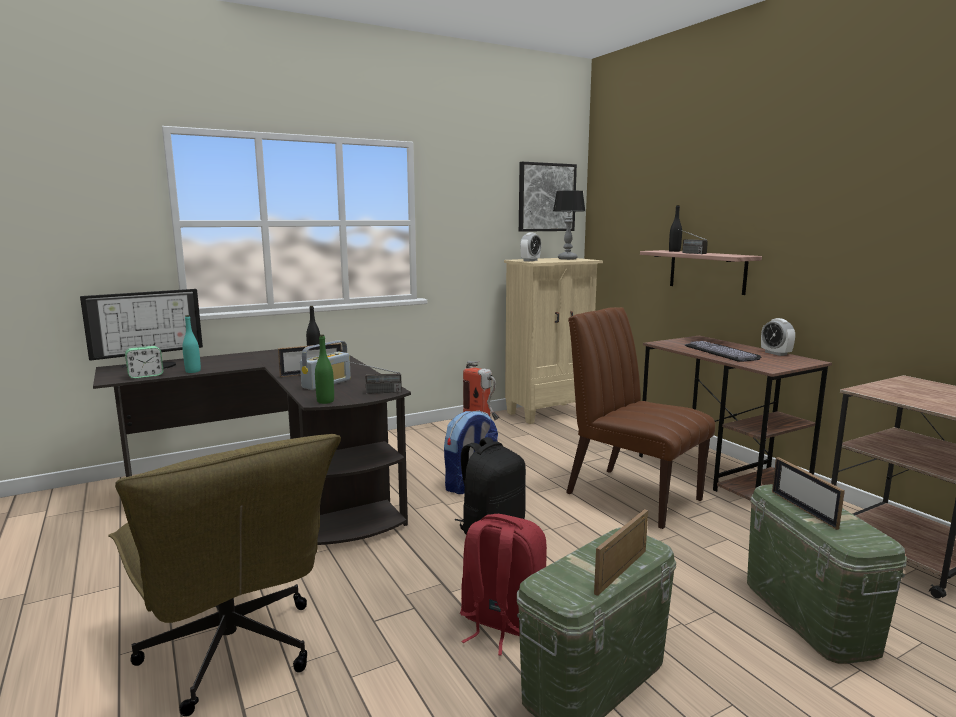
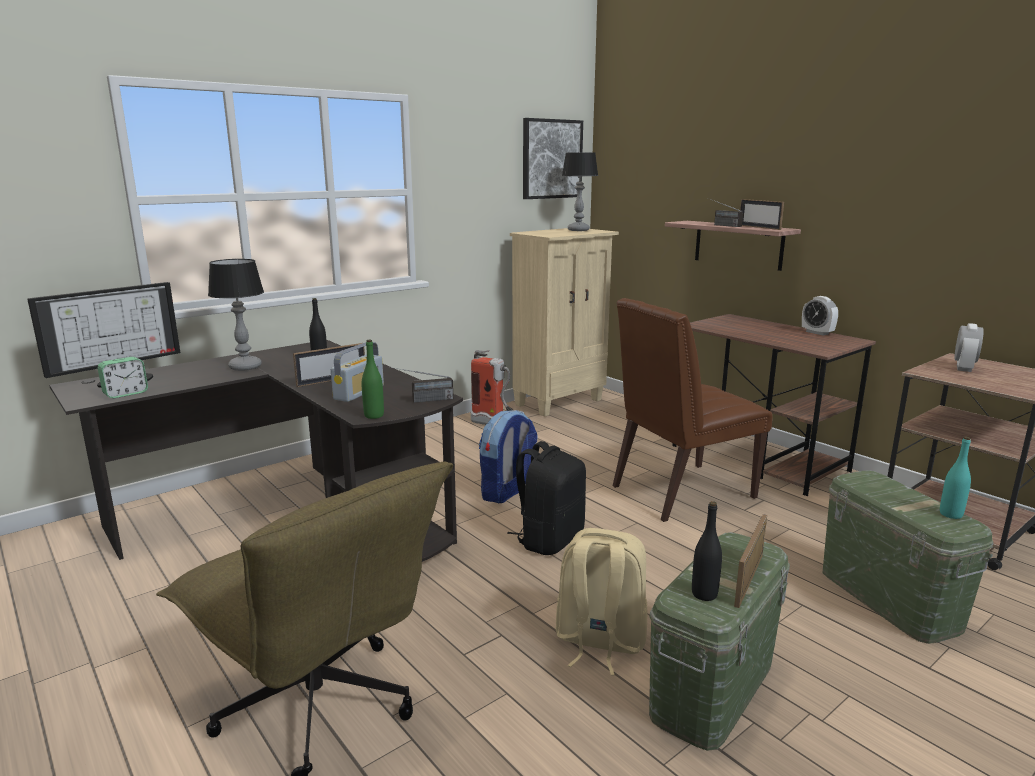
camera: 10 degrees left, 5 degrees up
turquoise bottle [182,315,201,373] -> turquoise bottle moved to [940,436,971,519]
red backpack [460,514,547,656] -> beige backpack [556,528,648,675]
alarm clock [520,233,541,261] -> alarm clock moved to [954,323,984,372]
brown chair [566,307,715,529] -> brown chair turned 60 degrees counterclockwise [613,298,772,522]
black bottle [669,205,682,252] -> black bottle moved to [692,501,722,601]
keyboard [685,341,761,362] -> none
picture frame [772,457,845,530] -> picture frame moved to [740,199,784,230]
none -> table lamp [208,259,264,371]

